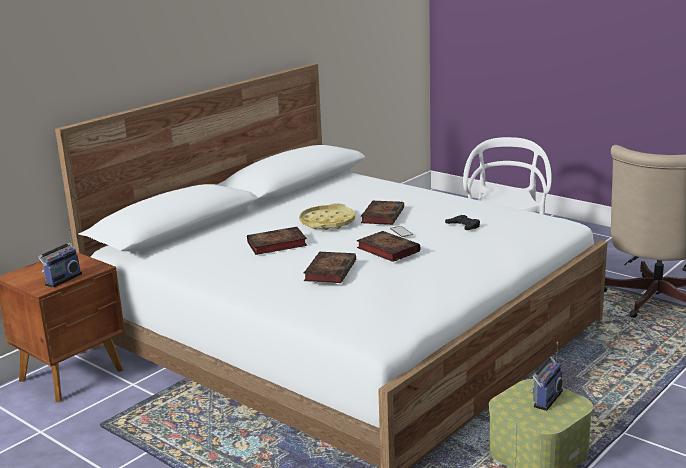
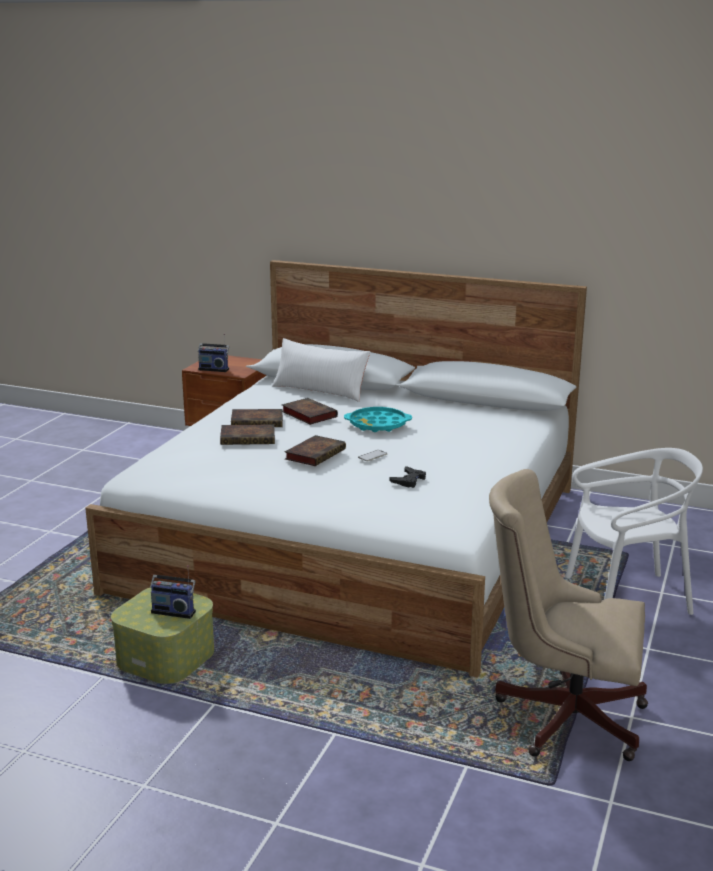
camera: 70 degrees right, 0 degrees up
yellow tray [299,203,355,230] -> turquoise tray [344,407,412,432]
book [361,201,404,225] -> book moved to [231,409,283,427]
none -> white pillow [272,338,370,402]

